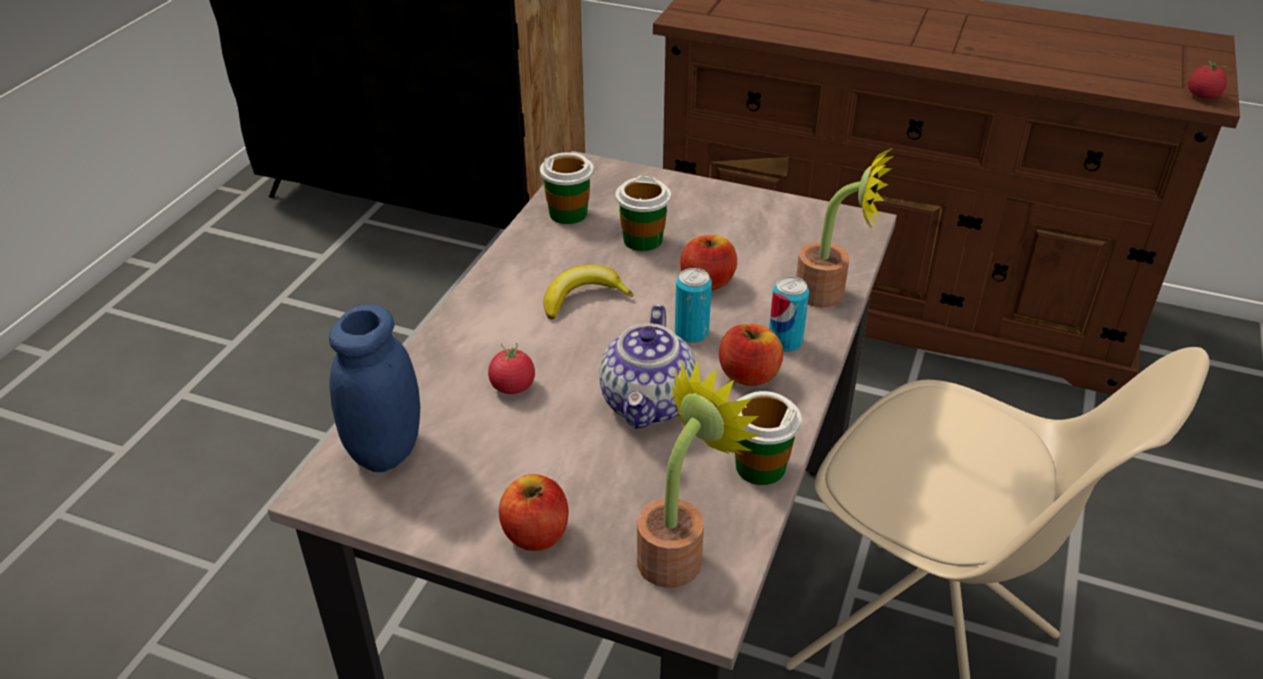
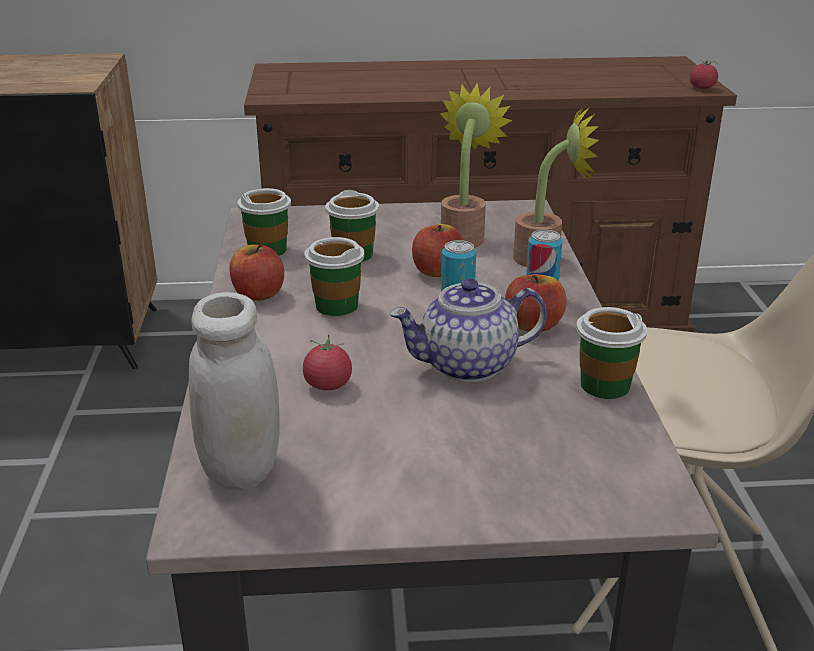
camera: 25 degrees left, 10 degrees down
blue jar [329,304,420,472] -> white jar [189,292,280,490]
apple [499,474,568,551] -> apple moved to [229,244,284,301]
banana [543,265,633,319] -> cup [304,237,365,316]
teapot [599,304,696,429] -> teapot turned 90 degrees clockwise [389,279,547,382]
potted plant [637,361,761,588] -> potted plant moved to [440,82,513,248]

